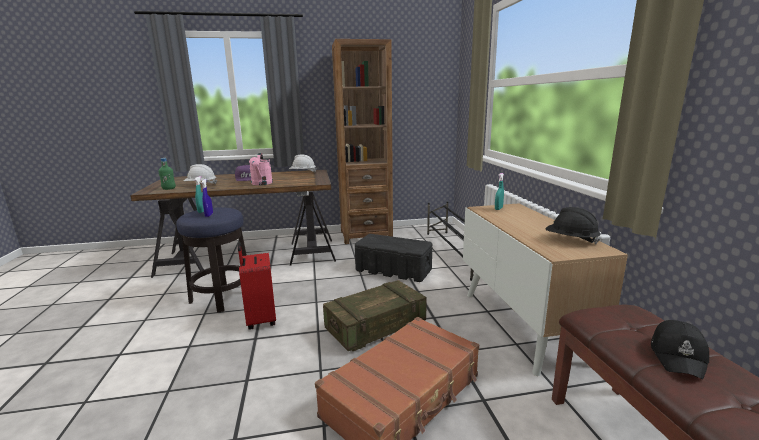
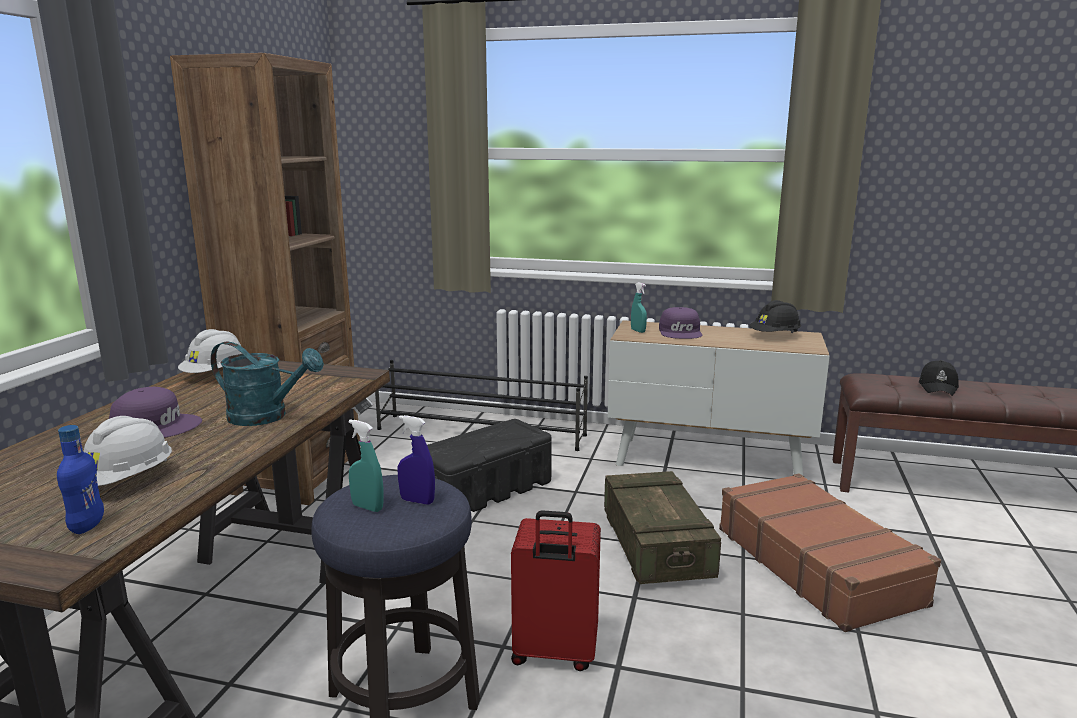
camera: 65 degrees left, 0 degrees up
green bottle [158,158,176,190] -> blue bottle [57,425,104,534]
pink watering can [249,153,273,185] -> turquoise watering can [211,341,324,426]
black cap [651,320,709,379] -> black cap turned 60 degrees clockwise [919,360,959,396]
none -> purple cap [659,307,702,339]

